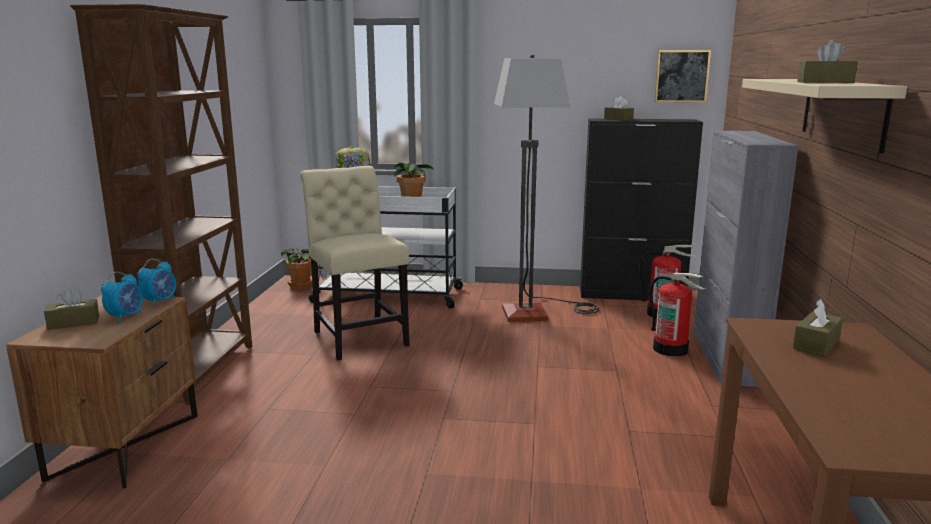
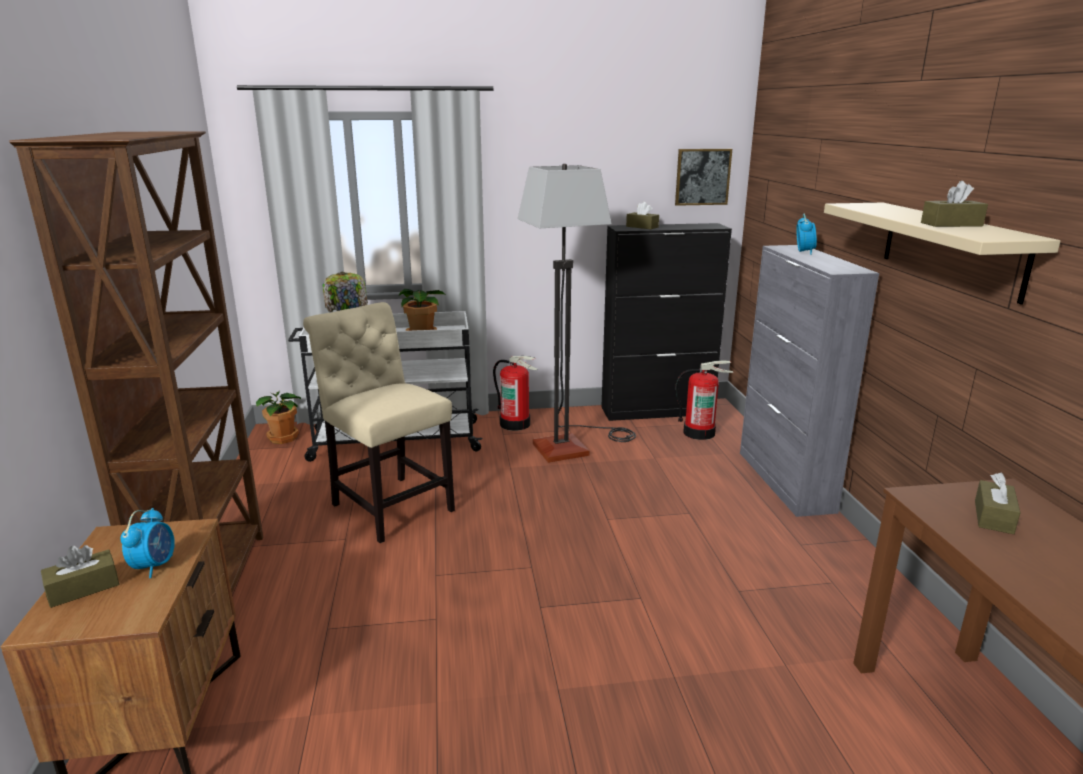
camera: 15 degrees left, 5 degrees up
alarm clock [137,259,176,307] -> alarm clock moved to [796,214,817,255]
fire extinguisher [650,273,705,357] -> fire extinguisher moved to [493,356,538,431]

